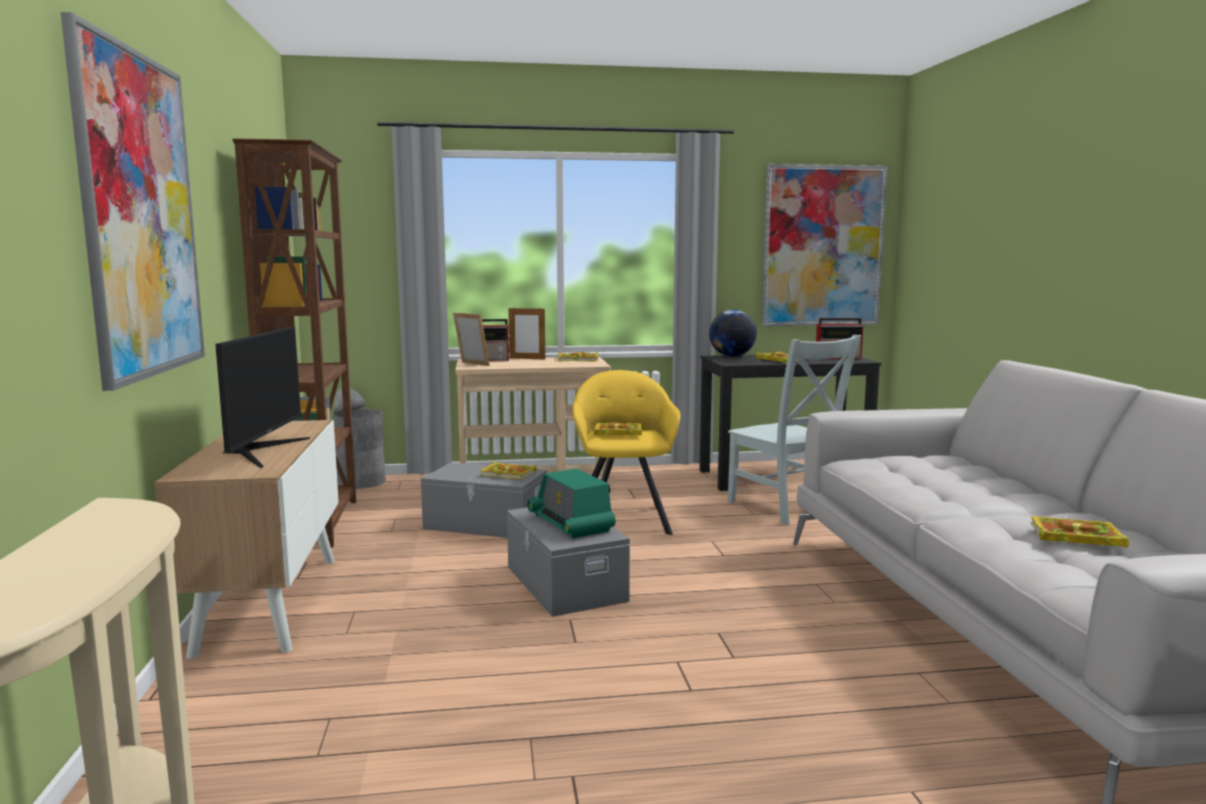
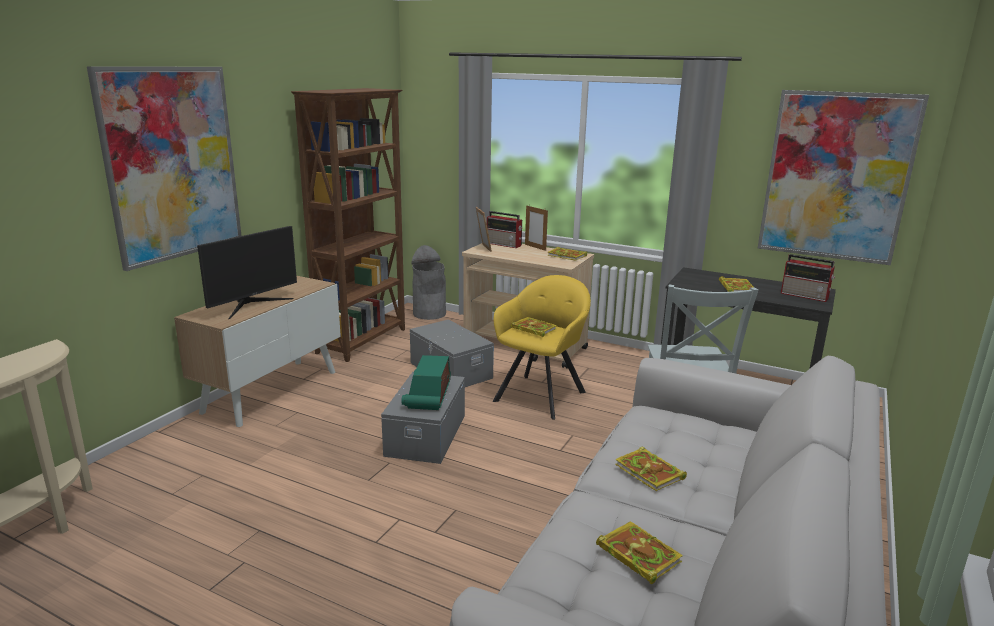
camera: 35 degrees right, 10 degrees up
book [480,462,537,479] -> book moved to [615,447,687,491]
globe [709,309,757,357] -> none

